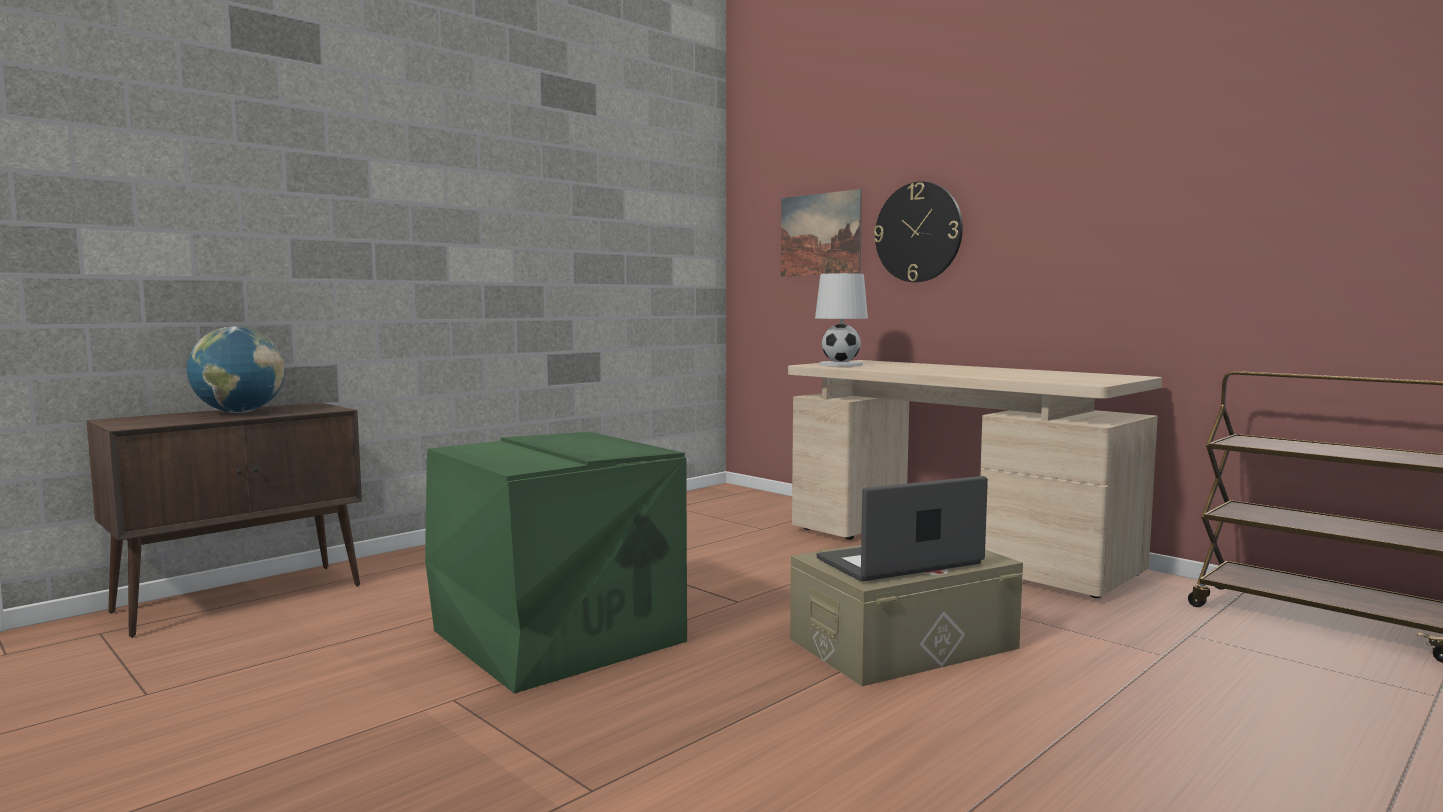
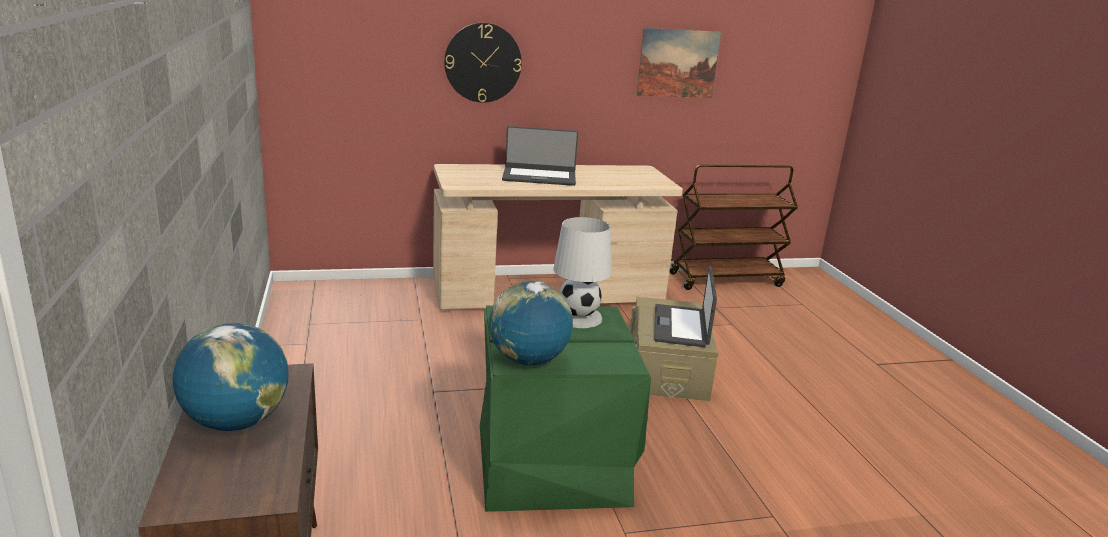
camera: 60 degrees left, 15 degrees up
picture [781,189,862,276] -> picture moved to [636,28,721,98]
white table lamp [815,273,868,367] -> white table lamp moved to [553,217,611,328]
none -> globe [489,281,573,365]
none -> laptop [502,126,578,186]

